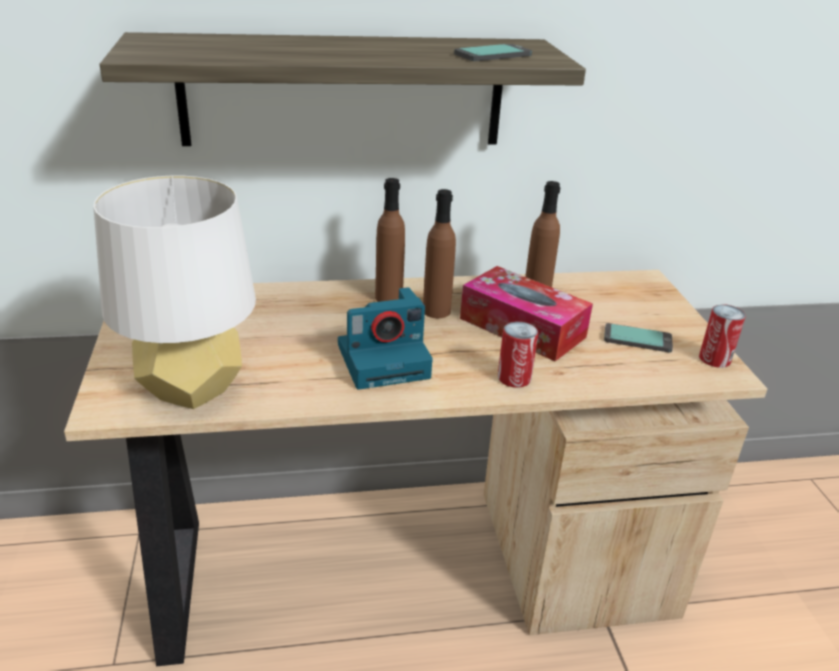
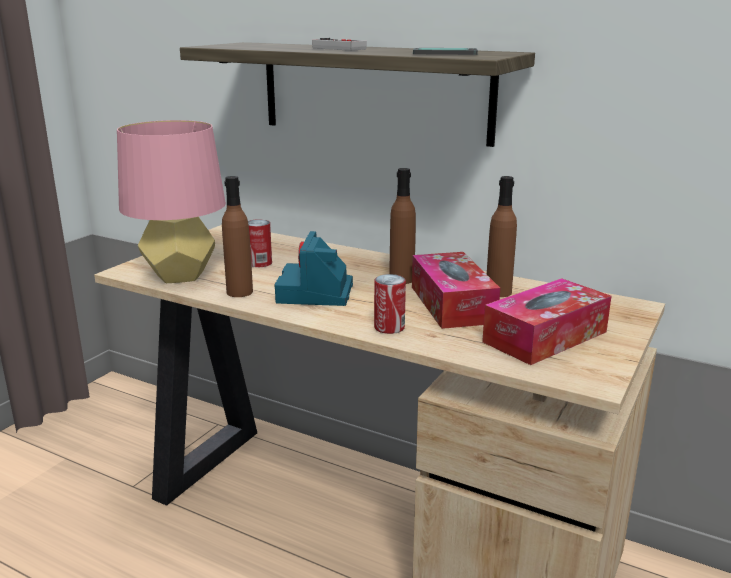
camera: 40 degrees right, 10 degrees down
white table lamp [94,176,256,409] -> pink table lamp [117,120,226,283]
camera [338,287,433,390] -> camera turned 75 degrees clockwise [275,231,353,306]
brown bottle [375,178,405,302] -> brown bottle moved to [222,176,253,297]
phone [604,323,673,352] -> tissue box [482,278,611,365]
can [699,304,746,368] -> can moved to [248,219,272,267]
none -> game controller [312,38,367,51]

